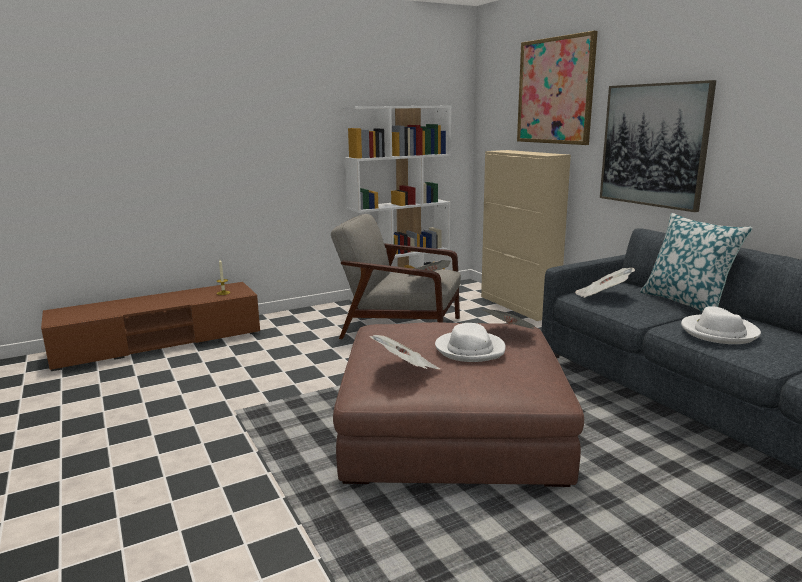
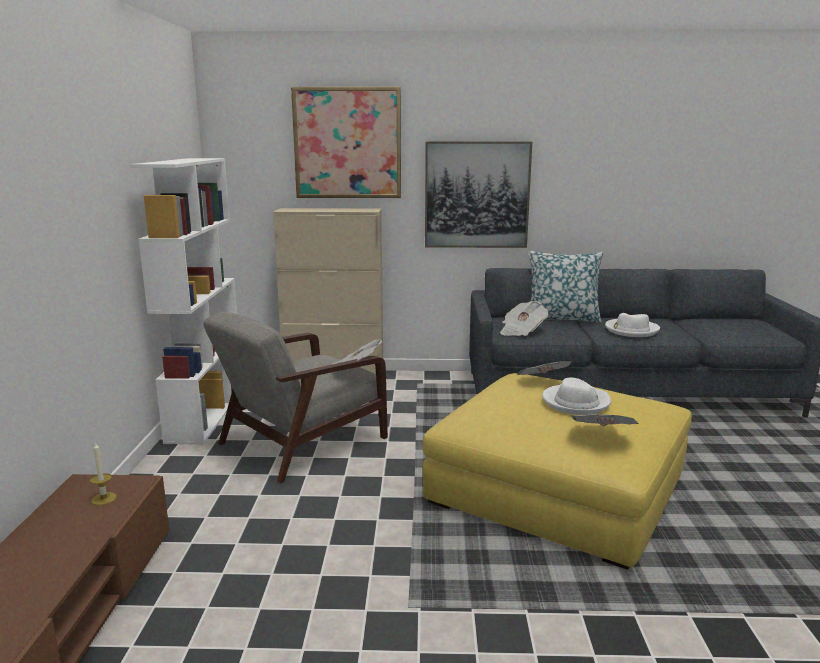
camera: 60 degrees left, 0 degrees up
brown ottoman [333,322,584,487] -> yellow ottoman [422,373,692,570]

